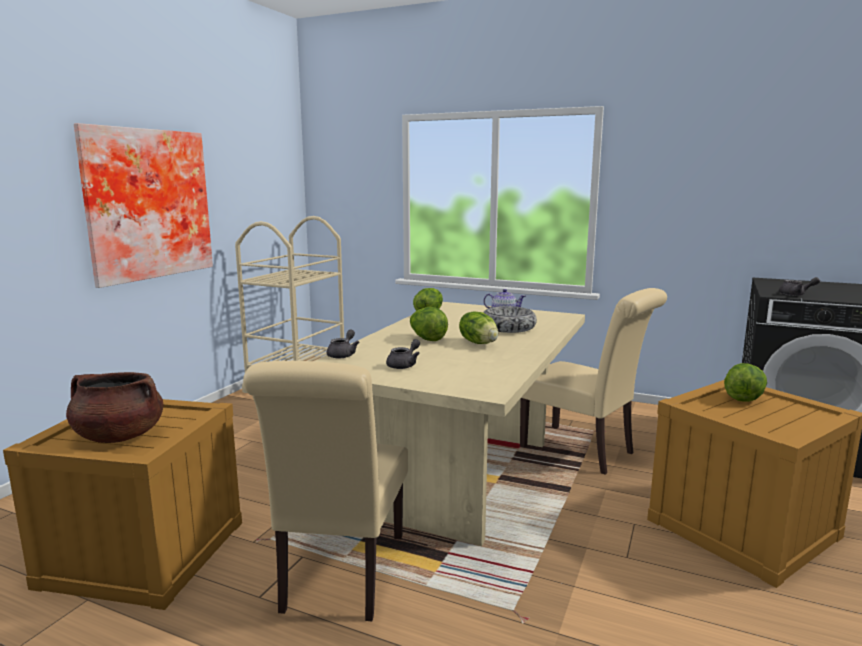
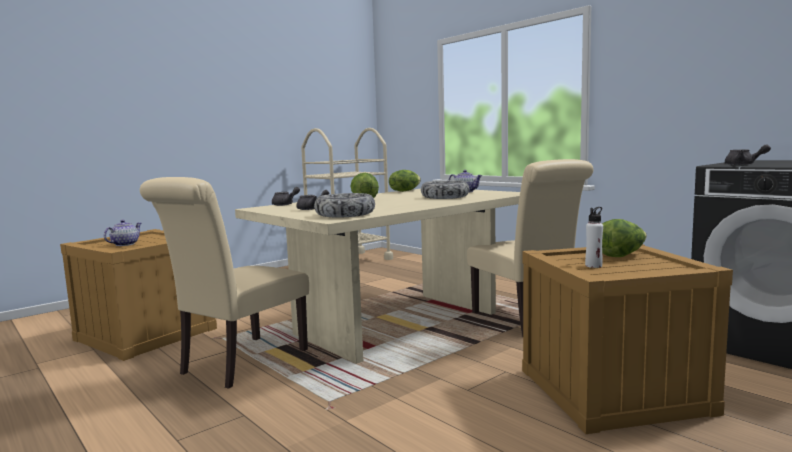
camera: 25 degrees right, 5 degrees down
brown cooking pot [66,372,163,443] -> teapot [104,220,141,246]
picture [74,123,213,288] -> none
lettuce [459,312,498,344] -> none
none -> bowl [314,193,375,218]
none -> white bottle [585,207,603,268]

